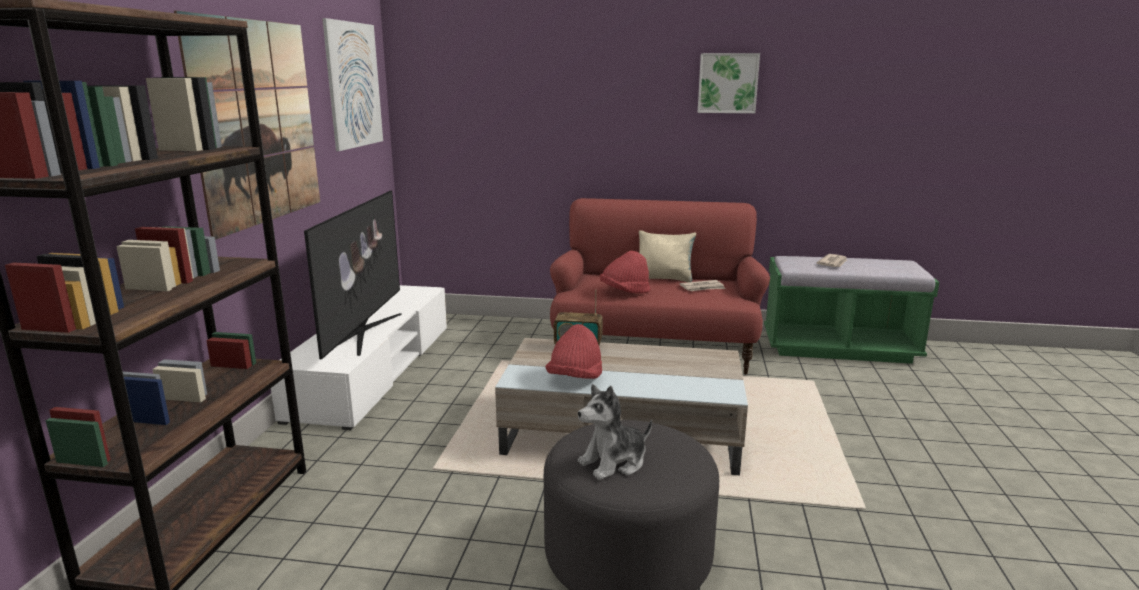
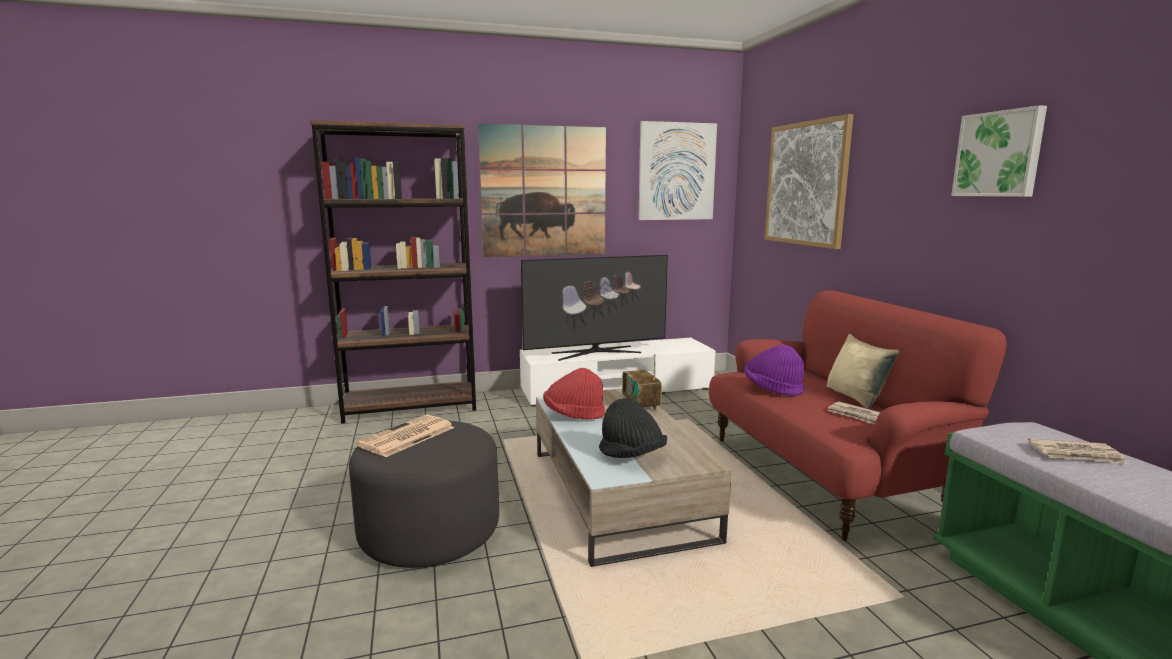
camera: 65 degrees right, 5 degrees down
plush toy [578,384,652,480] -> newspaper [355,415,454,457]
red hat [600,251,650,293] -> purple hat [744,344,805,396]
none -> black hat [599,398,667,458]
none -> picture [765,114,854,249]

